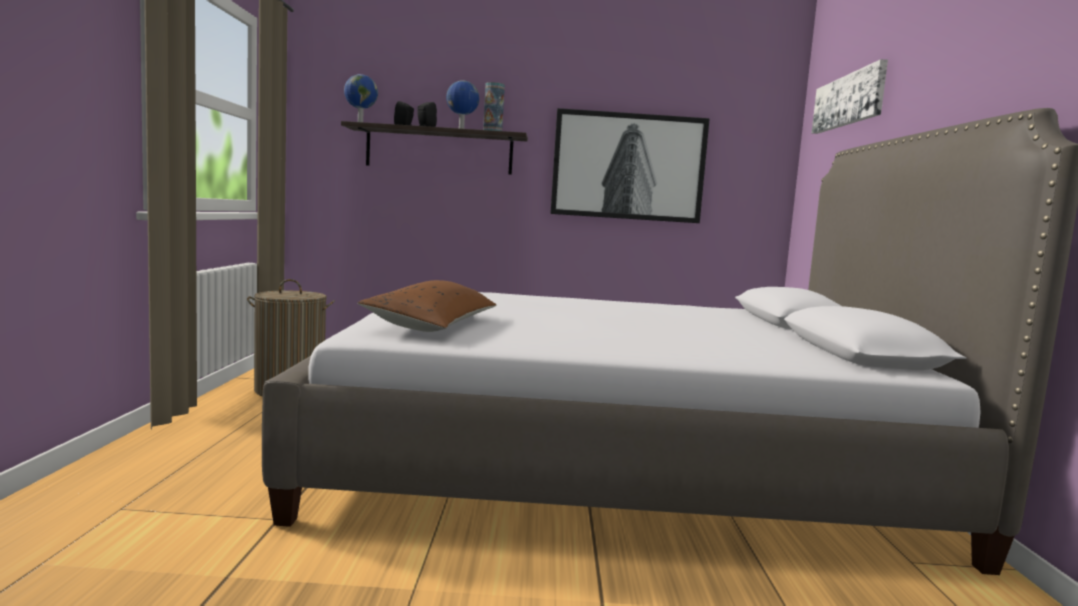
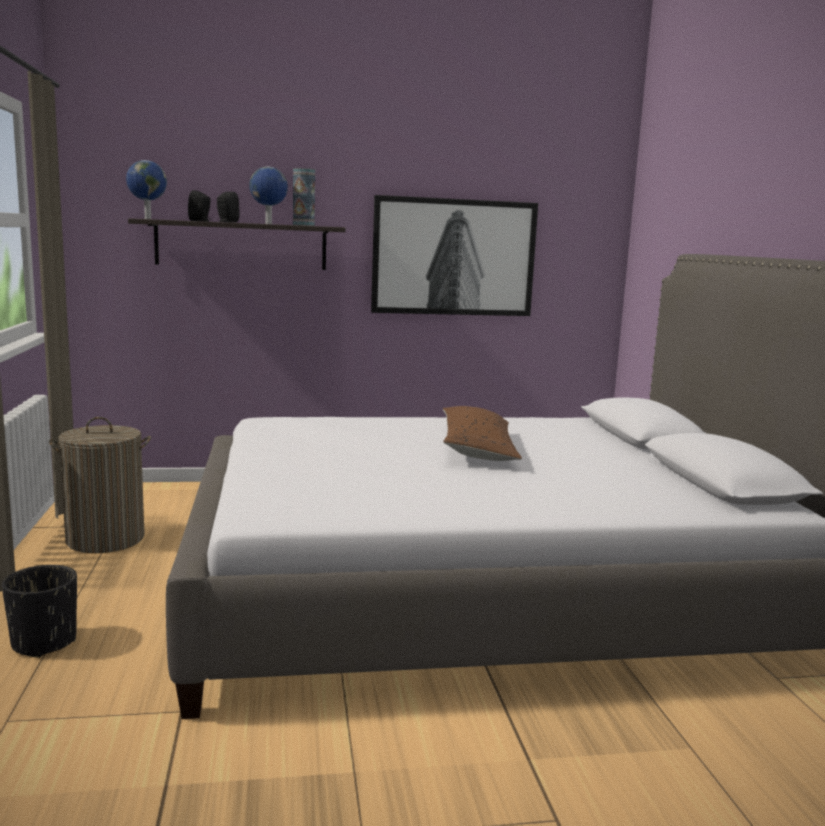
camera: 10 degrees left, 5 degrees up
brown pillow [357,280,496,332] -> brown pillow moved to [443,406,522,461]
picture [812,59,888,134] -> none
none -> black planter [2,565,77,658]

